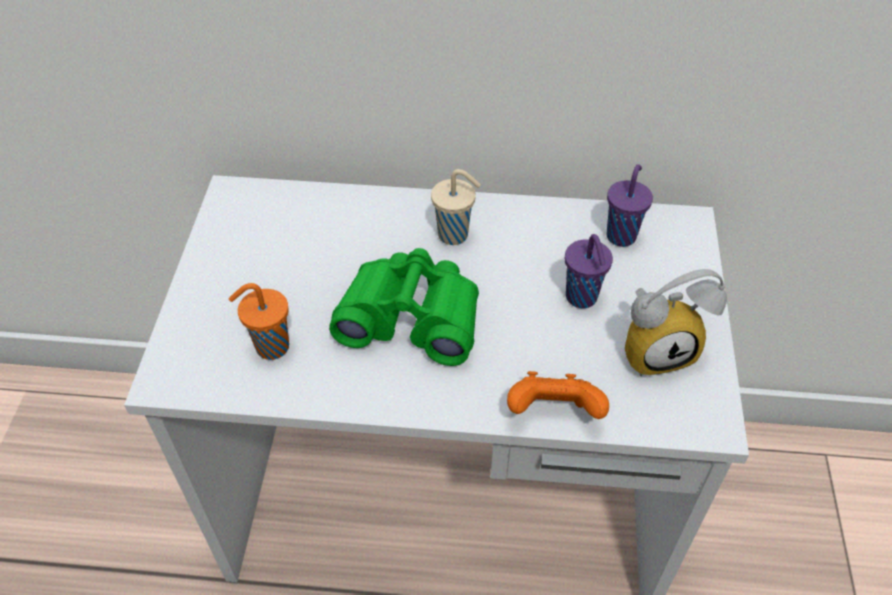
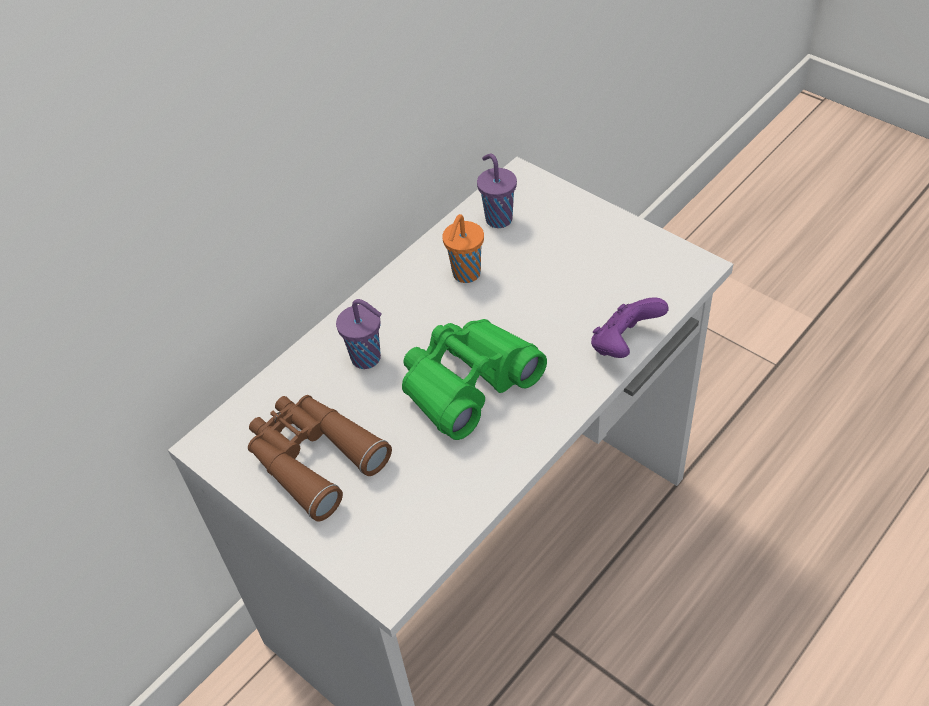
camera: 50 degrees left, 0 degrees up
orange cup [229,283,289,360] -> orange cup moved to [442,214,484,283]
beige cup [431,169,481,245] -> none
orange game controller [507,371,609,419] -> purple game controller [591,297,669,358]
purple cup [565,234,613,308] -> purple cup moved to [336,299,381,369]
alarm clock [625,269,727,376] -> none
none -> brown binoculars [248,395,392,522]

